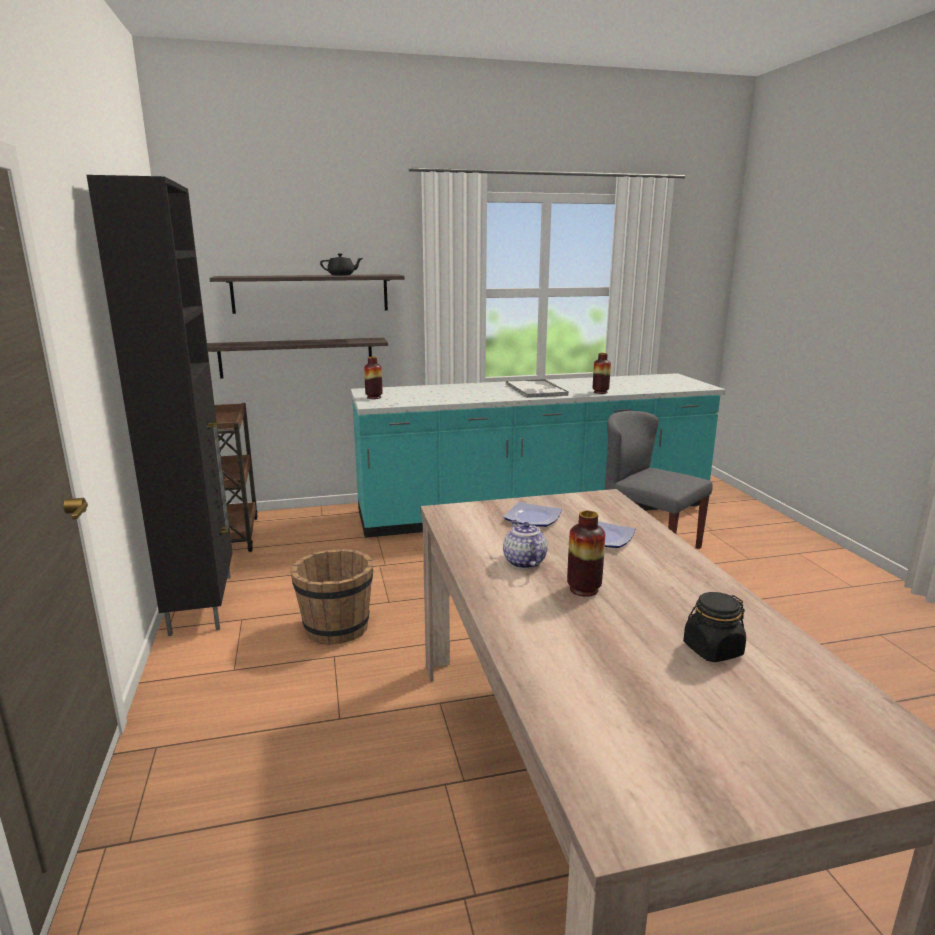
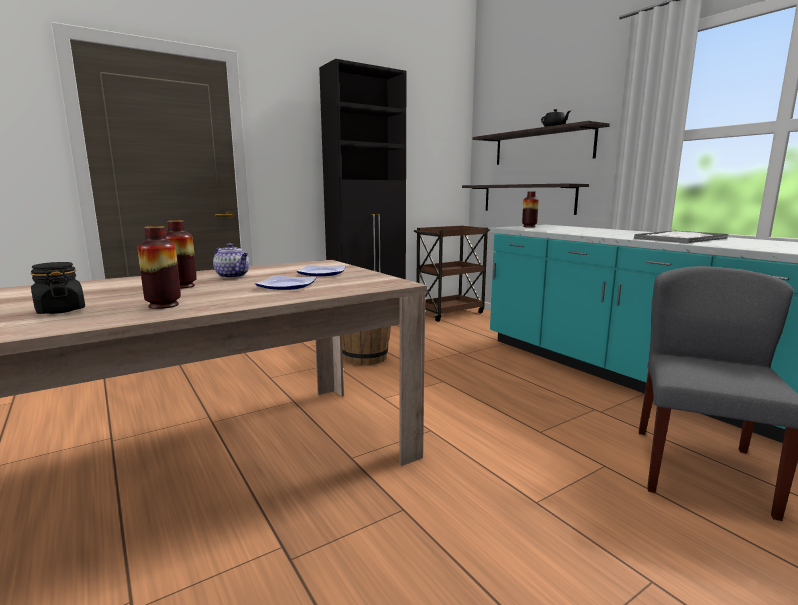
camera: 70 degrees right, 5 degrees down
teapot [503,520,548,569] -> teapot turned 75 degrees clockwise [213,243,249,278]
vase [593,353,611,394] -> vase moved to [138,226,181,309]

